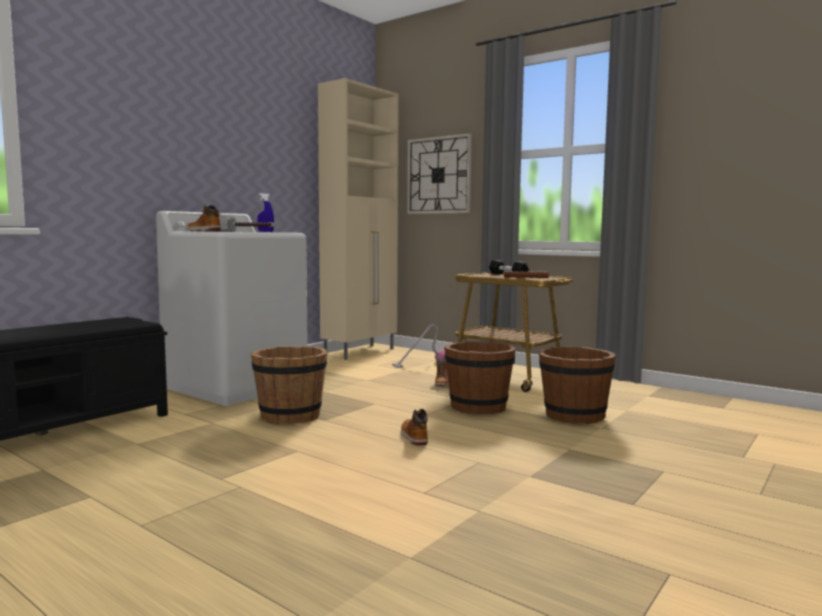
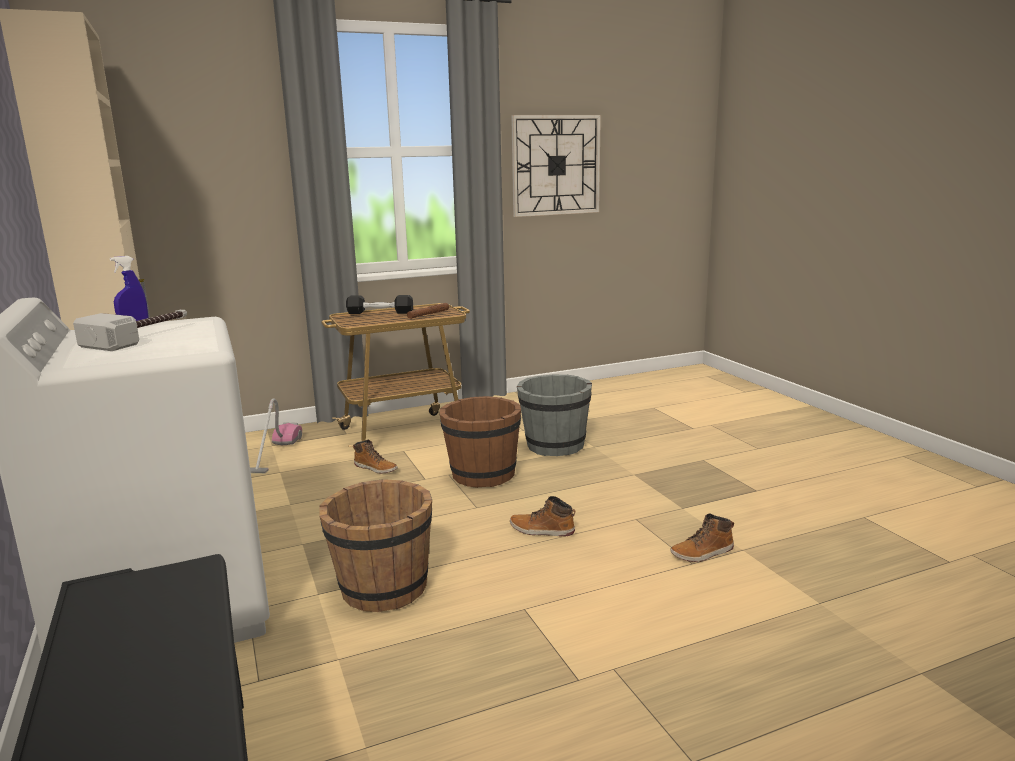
camera: 60 degrees left, 10 degrees up
boot [187,205,221,232] -> boot moved to [670,513,734,562]
wall clock [407,133,472,214] -> wall clock moved to [511,115,601,217]
brown bucket [539,346,616,424] -> grey bucket [517,375,592,456]

